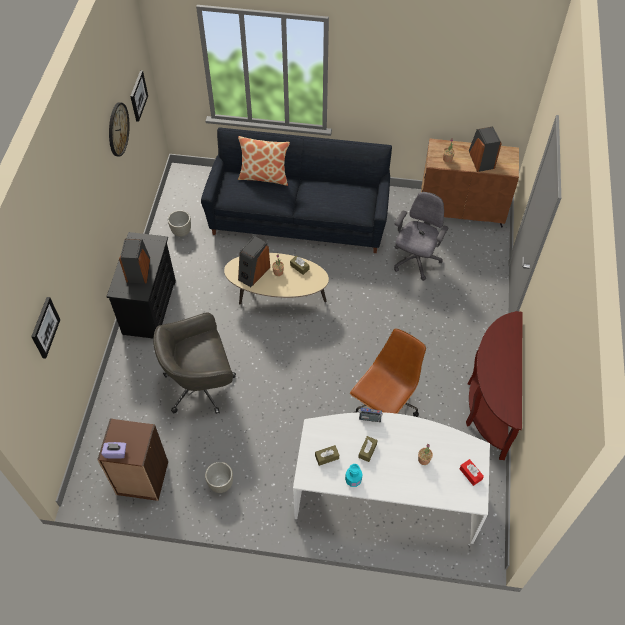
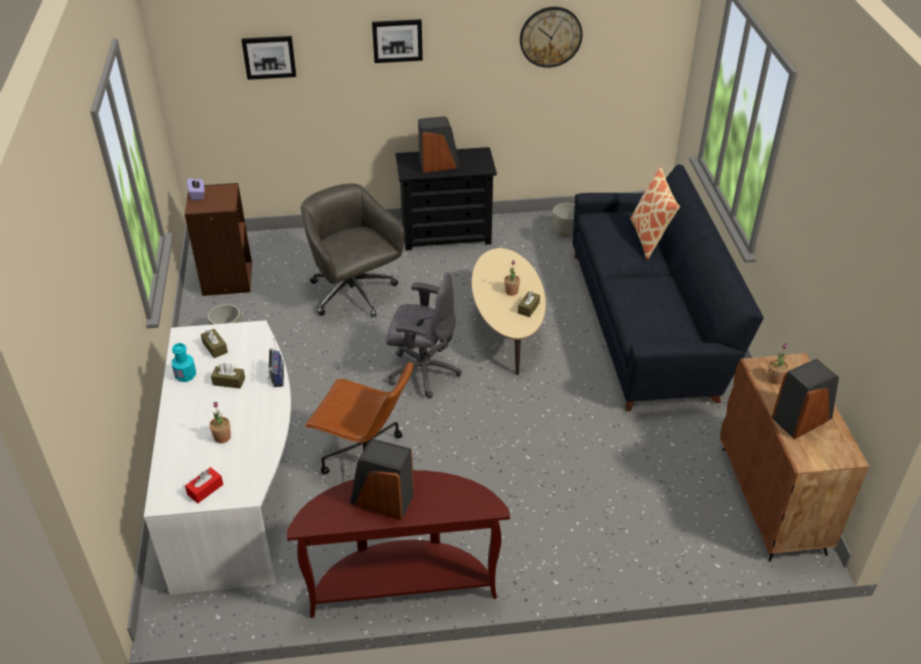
camera: 75 degrees right, 15 degrees down
picture [130,70,148,122] -> picture moved to [372,19,423,63]
speaker [238,236,270,287] -> speaker moved to [350,439,414,520]
grey office chair [394,192,449,281] -> grey office chair moved to [386,272,462,399]

